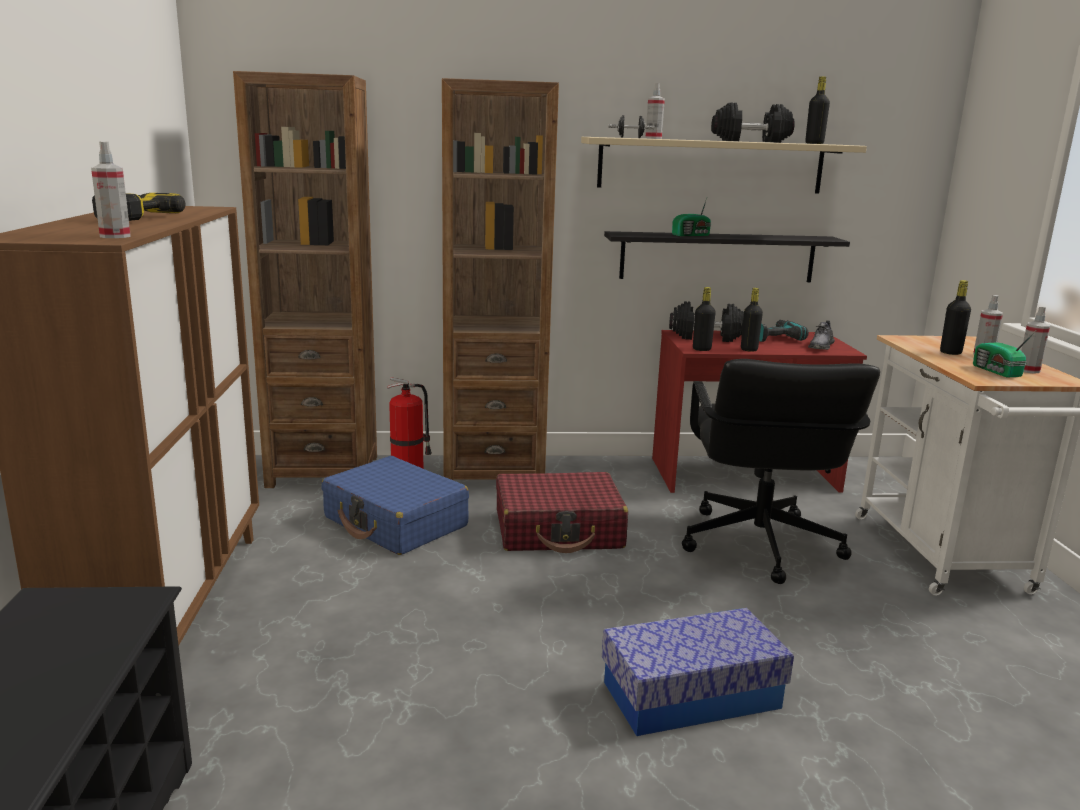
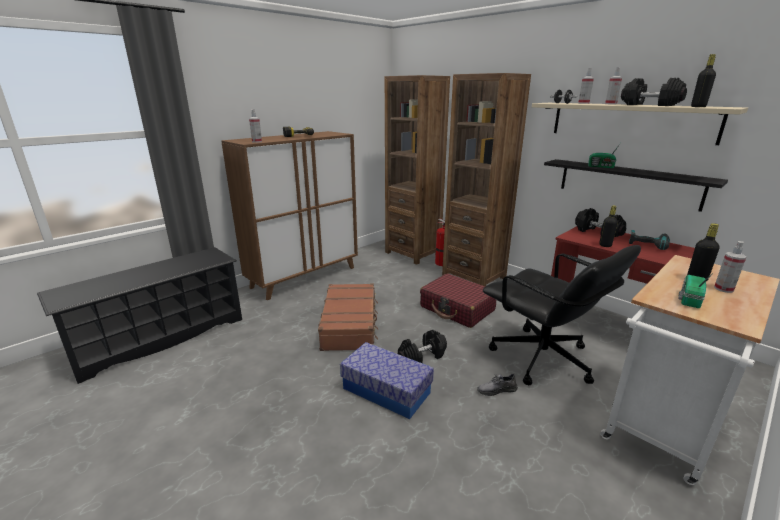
camera: 50 degrees right, 5 degrees up
blue suitcase [321,456,469,555] -> none
black office chair [682,359,880,584] -> black office chair turned 90 degrees counterclockwise [483,245,641,385]
black bottle [693,287,716,351] -> none
grey shoe [808,320,835,350] -> grey shoe moved to [477,373,518,396]
spray bottle [1021,306,1051,373] -> spray bottle moved to [605,67,622,104]
none -> brown suitcase [318,283,378,351]
none -> black dumbbell [398,330,447,363]

